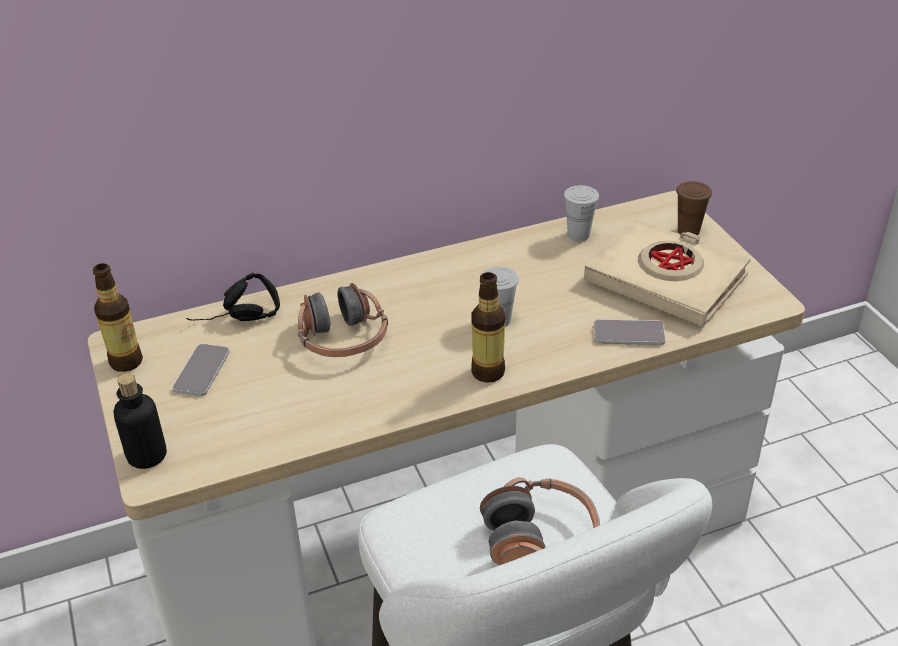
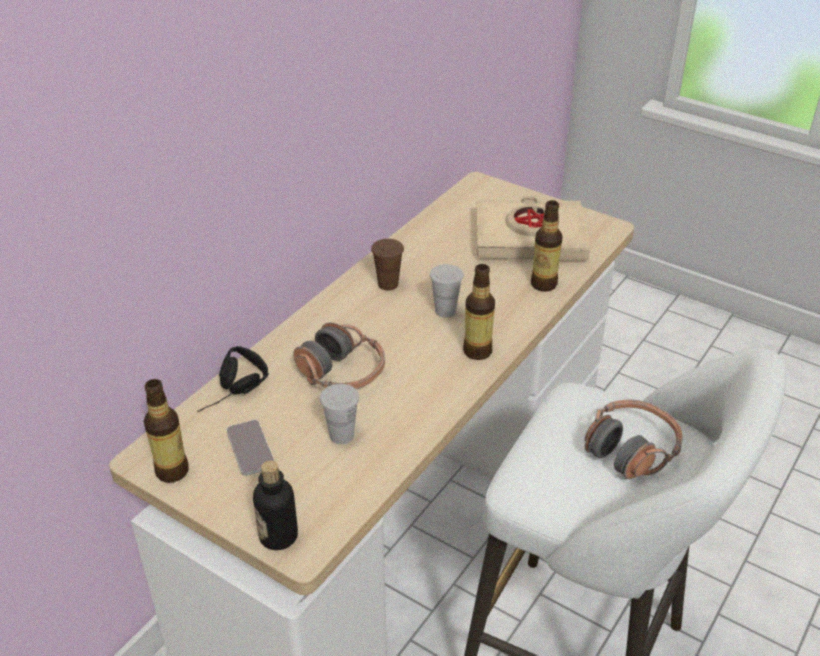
camera: 35 degrees left, 0 degrees up
white cup [564,185,599,242] -> white cup moved to [320,384,359,444]
phone [594,319,665,345] -> bottle [531,200,563,292]
brown cup [676,181,712,235] -> brown cup moved to [371,239,404,290]

